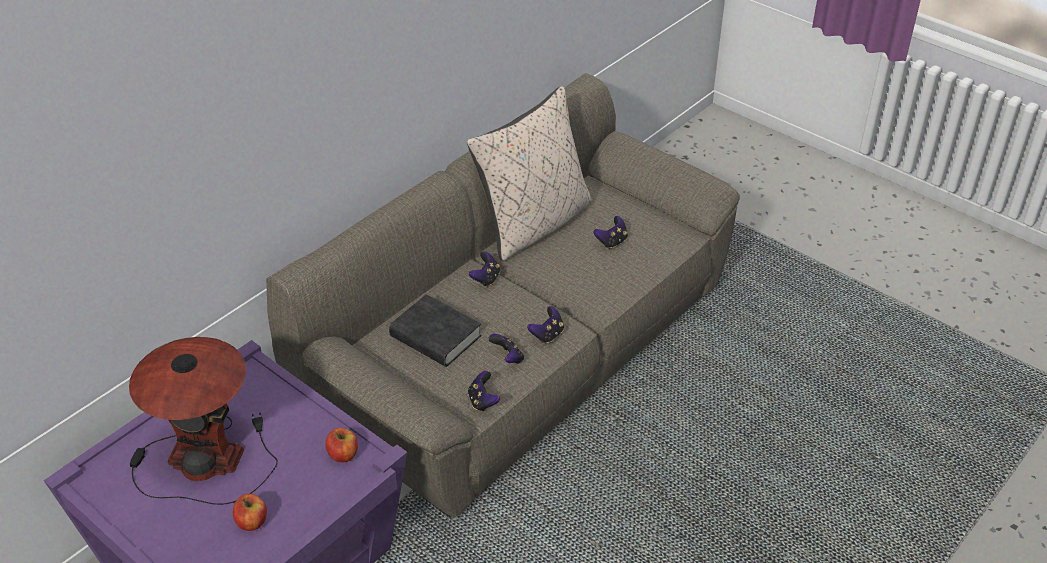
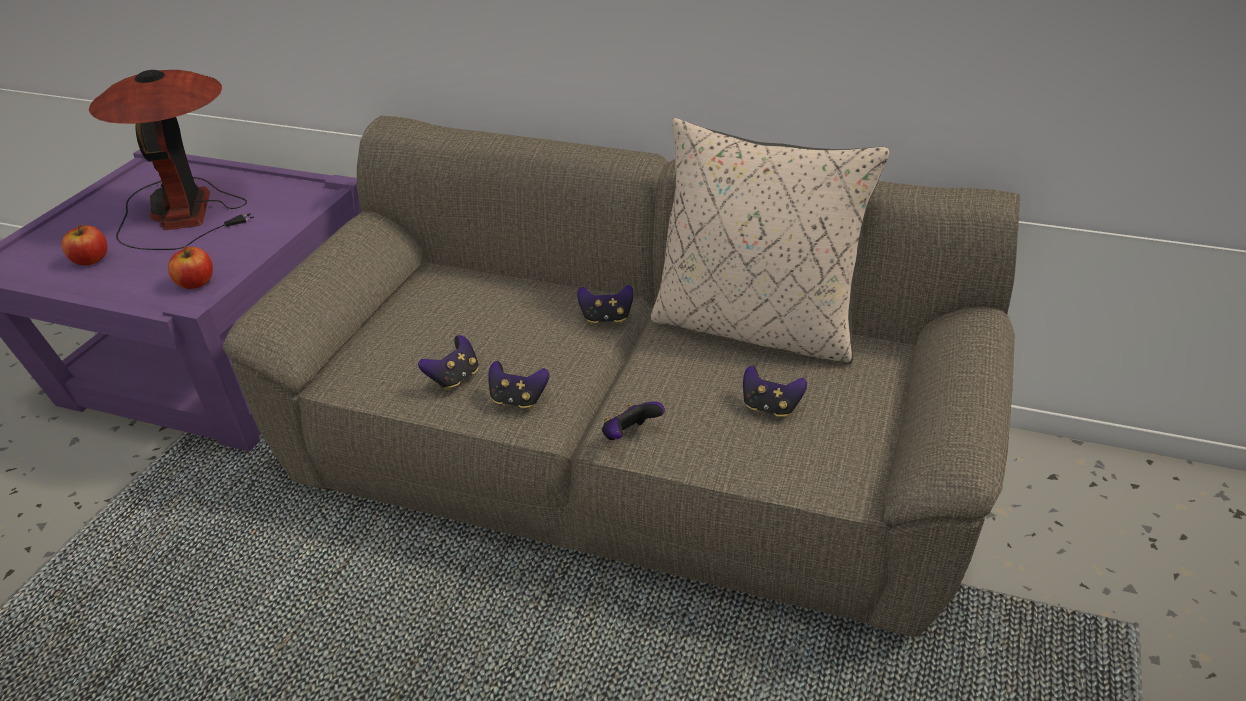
camera: 70 degrees right, 5 degrees down
black book [389,294,481,367] -> none
game controller [468,371,500,412] -> game controller moved to [602,401,665,440]

